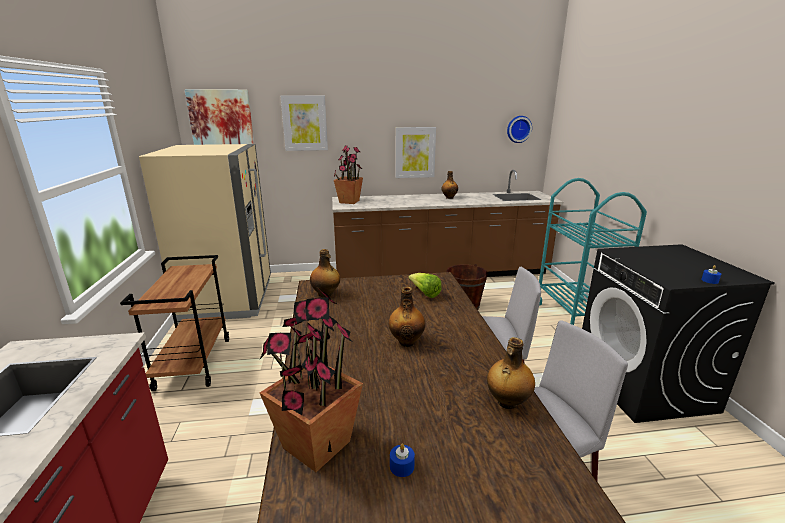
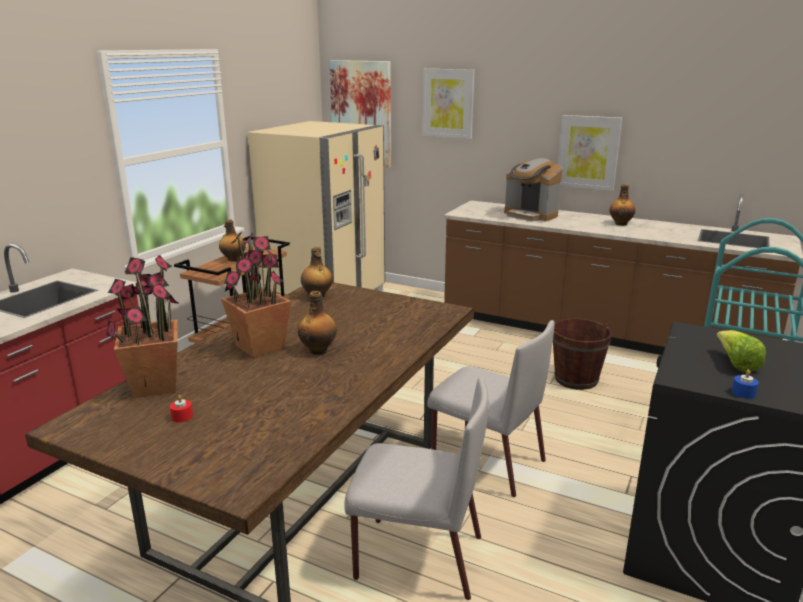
camera: 35 degrees right, 0 degrees up
potted plant [334,145,363,204] -> potted plant moved to [221,232,291,358]
blue candle [390,444,415,477] -> red candle [170,395,193,422]
lettuce [408,273,441,298] -> lettuce moved to [717,330,766,372]
bottle [487,337,535,409] -> bottle moved to [219,220,246,261]
wall clock [507,116,532,143] -> none
none -> coffee machine [504,158,562,221]

